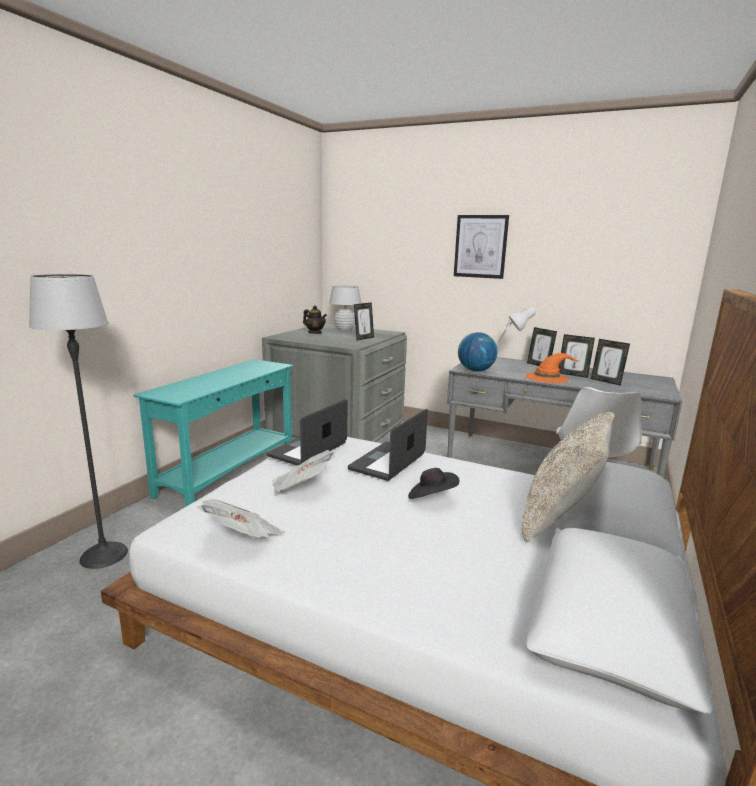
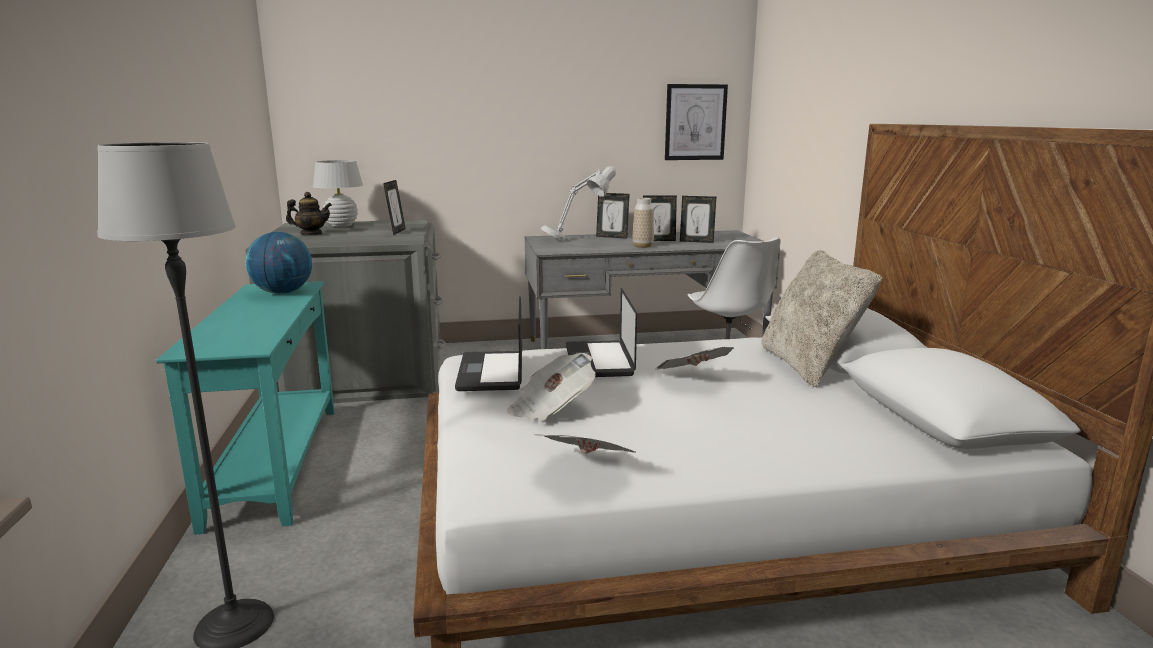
camera: 35 degrees left, 0 degrees up
black hat [408,468,460,499] -> newspaper [657,347,734,369]
picture [454,215,509,279] -> picture moved to [665,84,728,160]
globe [458,332,498,372] -> globe moved to [245,232,312,294]
orange hat [525,353,578,383] -> vase [633,198,654,248]

